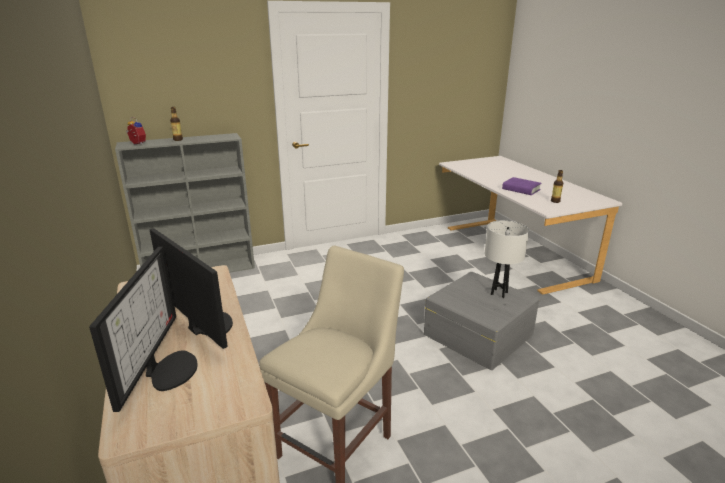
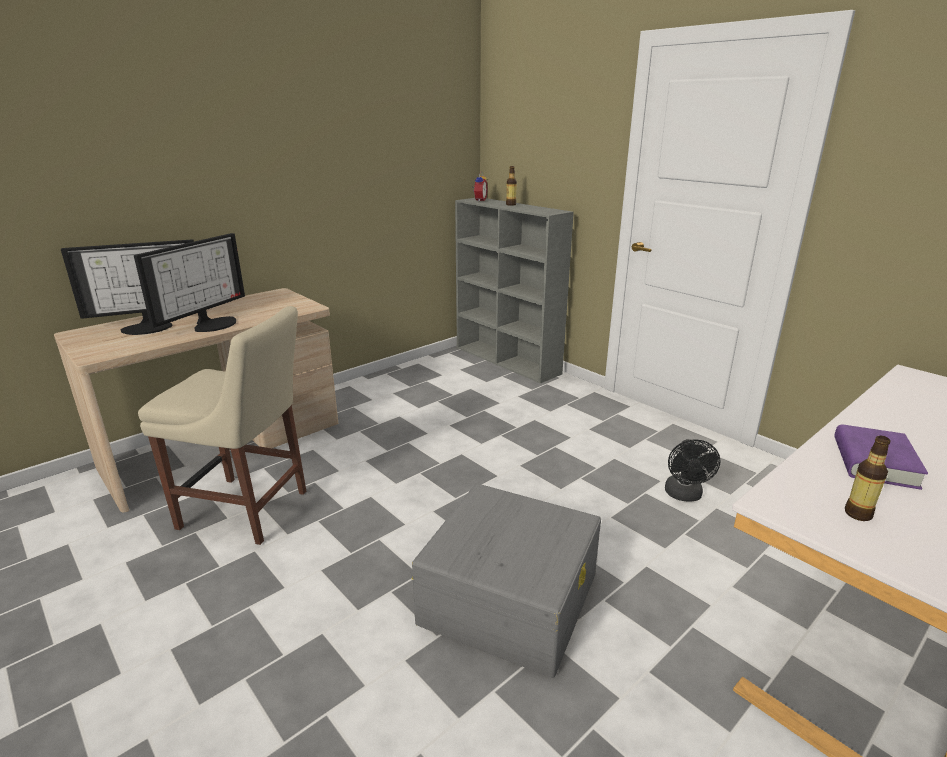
camera: 70 degrees right, 0 degrees up
white table lamp [485,220,529,298] -> none
none -> black fan [665,439,720,502]

